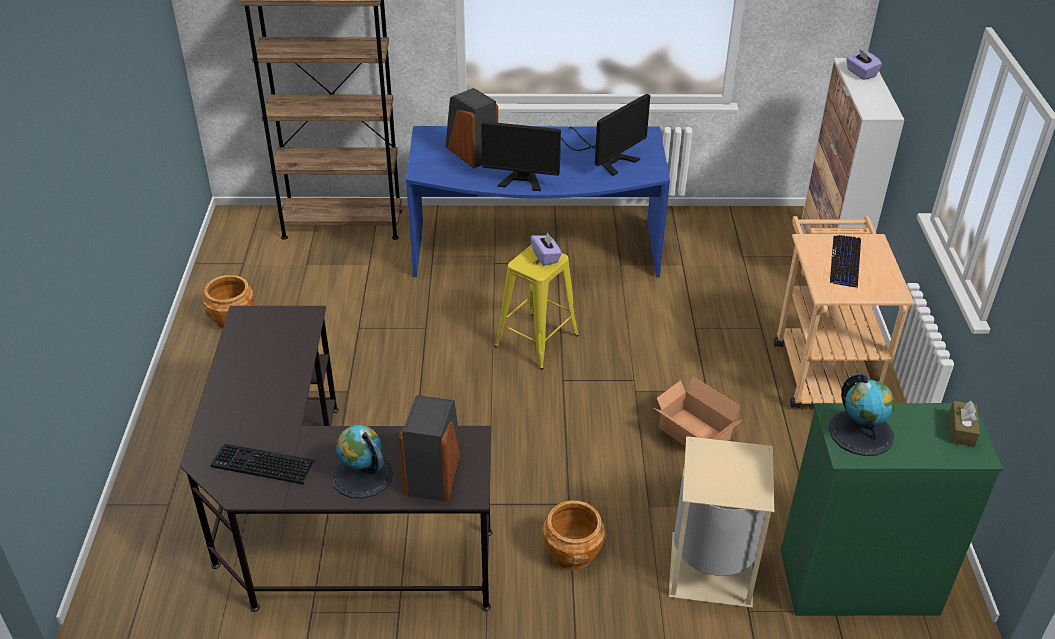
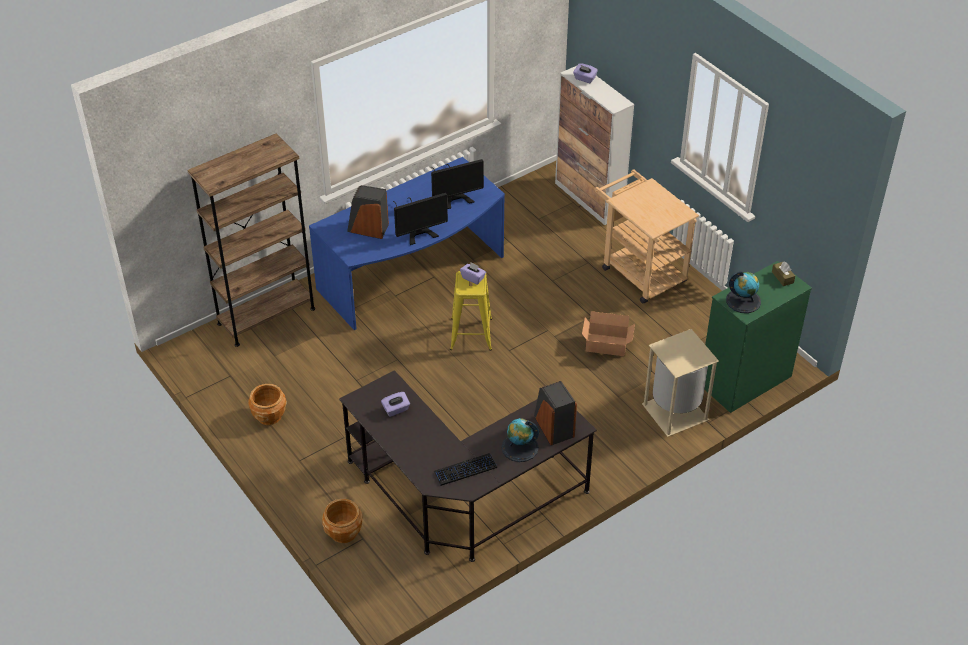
camera: 35 degrees left, 5 degrees up
brown planter [542,500,605,570] -> brown planter moved to [322,499,362,543]
monitor [561,94,650,176] -> monitor turned 60 degrees clockwise [431,159,484,209]
keyboard [830,235,861,288] -> none
none -> purple tissue box [381,392,410,417]

